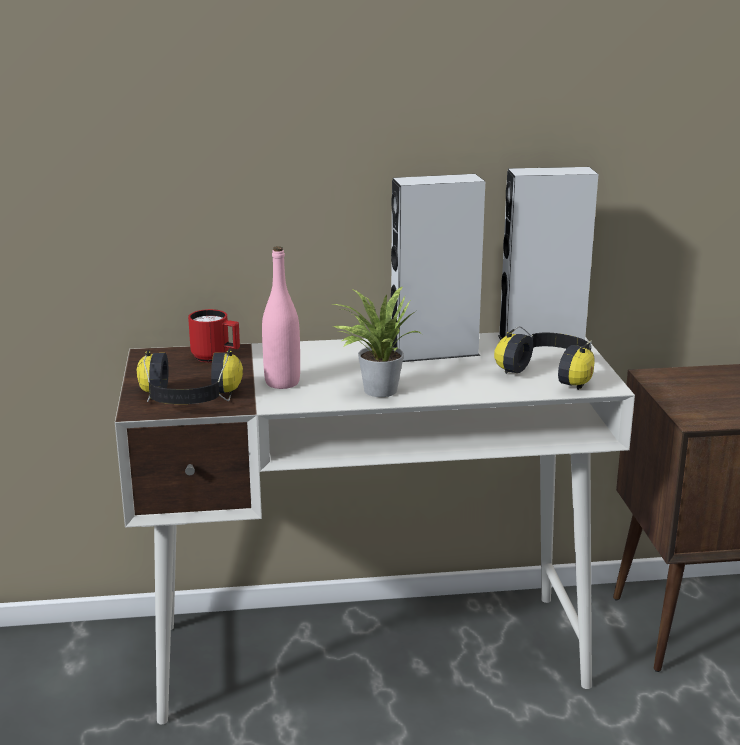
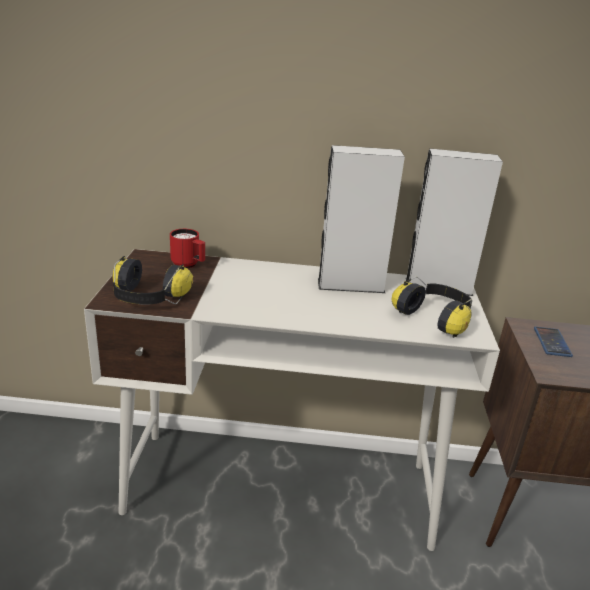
camera: 10 degrees right, 5 degrees up
pink bottle [262,246,300,389] -> none
potted plant [331,286,420,397] -> none
none -> phone [534,327,573,357]

